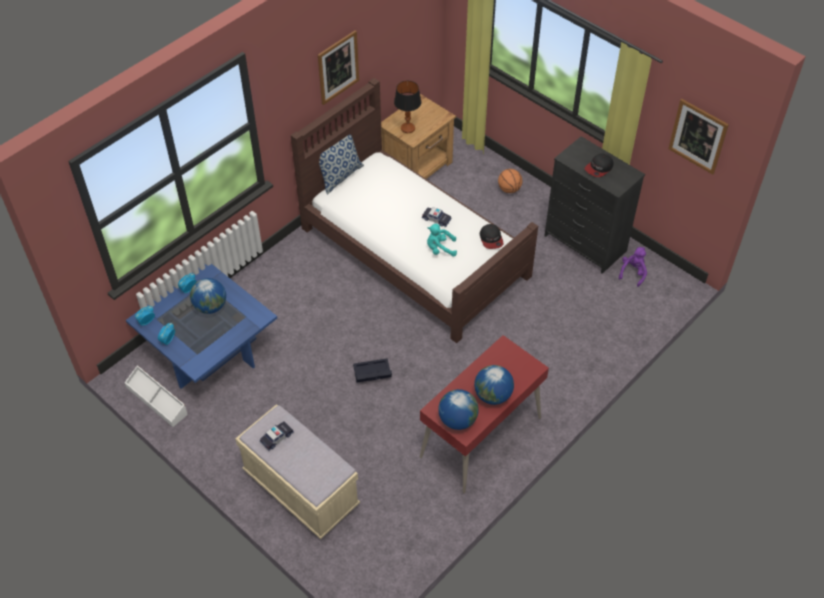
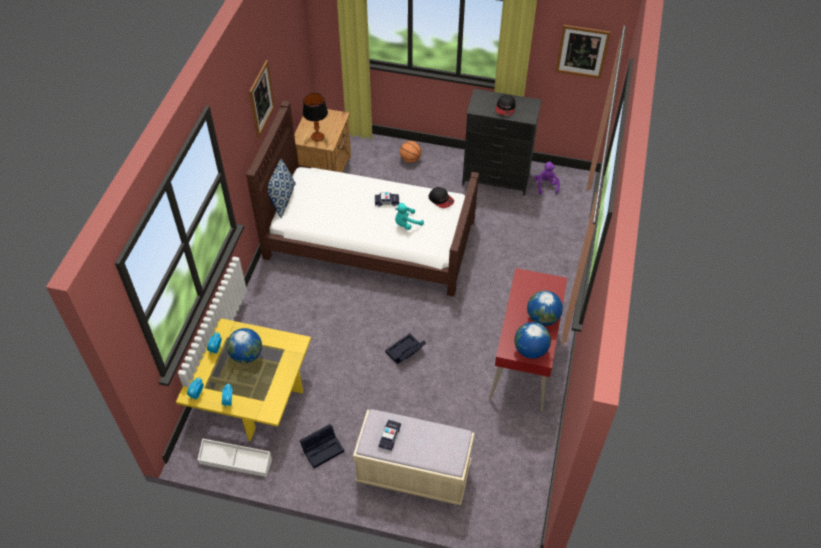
camera: 30 degrees left, 0 degrees up
blue coffee table [126,263,277,389] -> yellow coffee table [176,318,311,441]
none -> black storage box [300,424,344,468]

